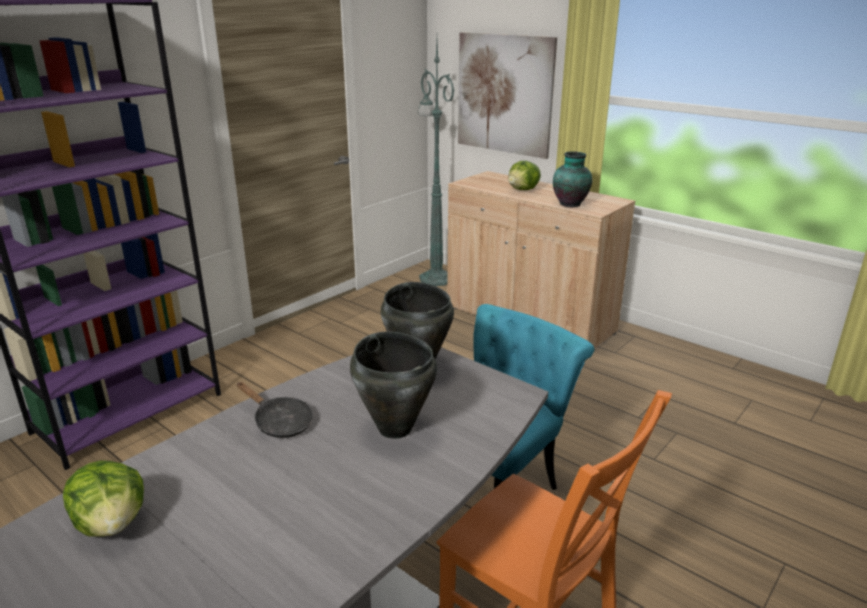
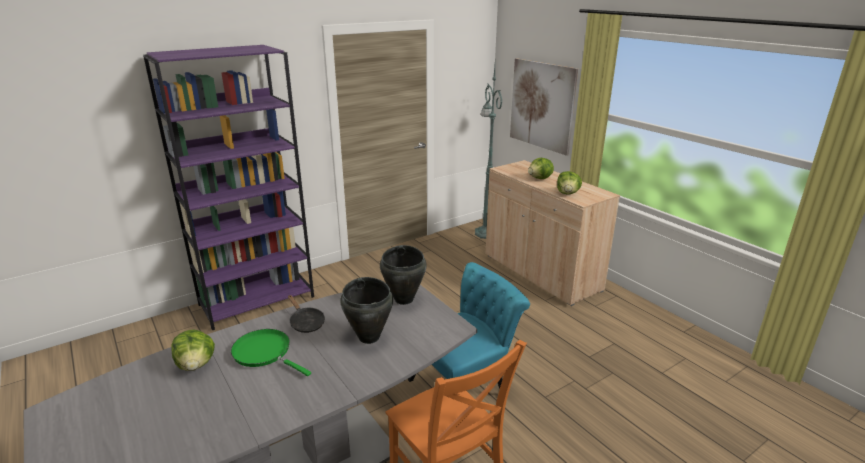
camera: 15 degrees right, 0 degrees up
vase [553,151,592,207] -> lettuce [557,171,582,194]
none -> green frying pan [231,329,311,376]

